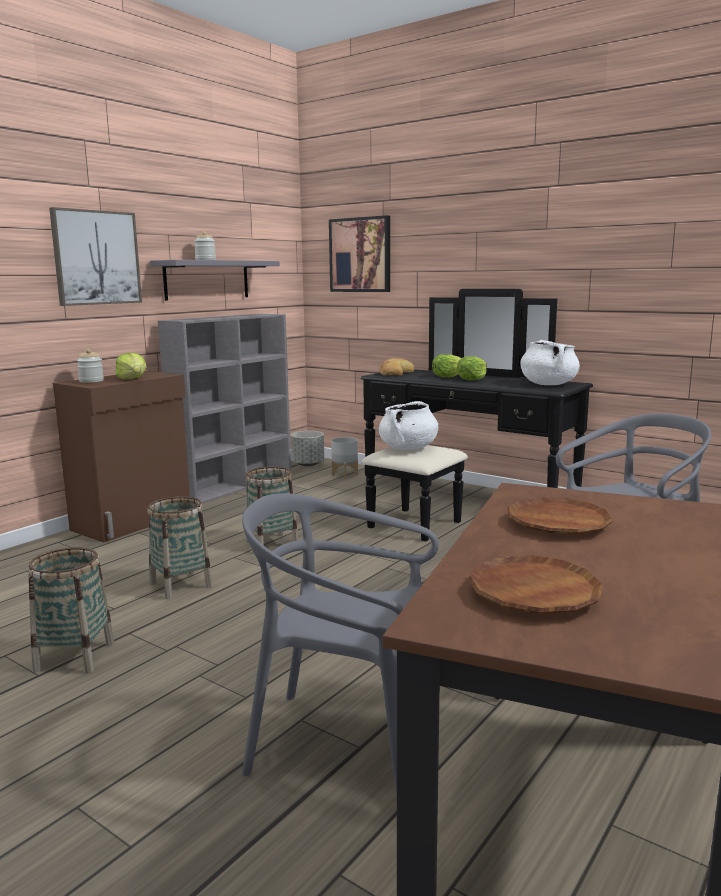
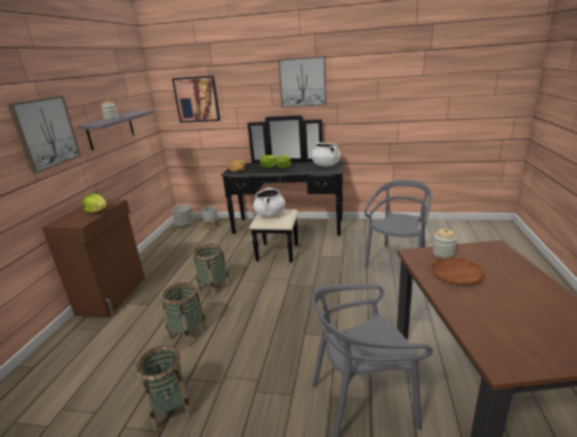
camera: 25 degrees left, 10 degrees up
jar [77,349,104,383] -> jar moved to [433,228,457,258]
grey bookcase [158,314,291,503] -> none
brown plate [468,555,603,614] -> none
none -> picture [278,56,327,108]

